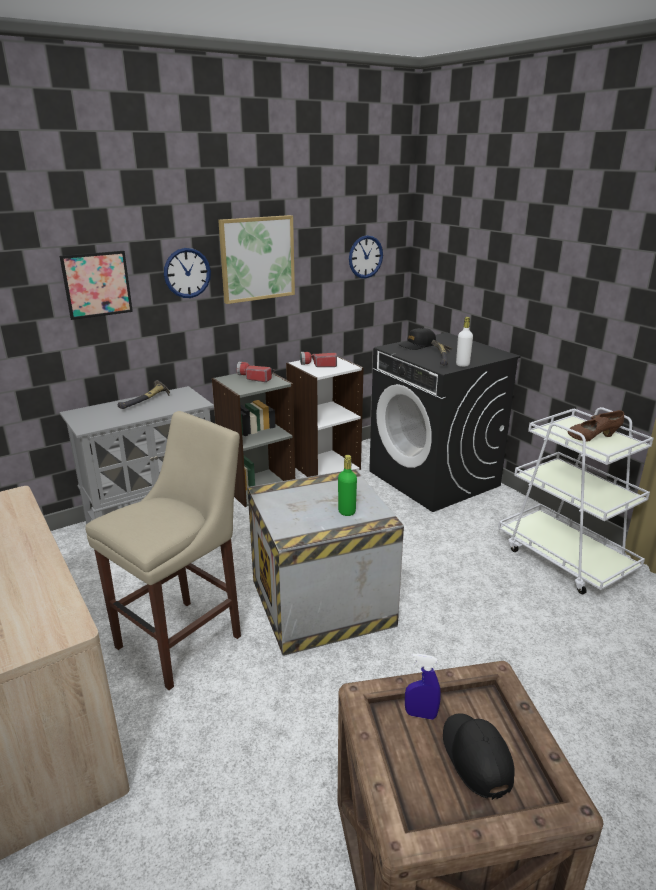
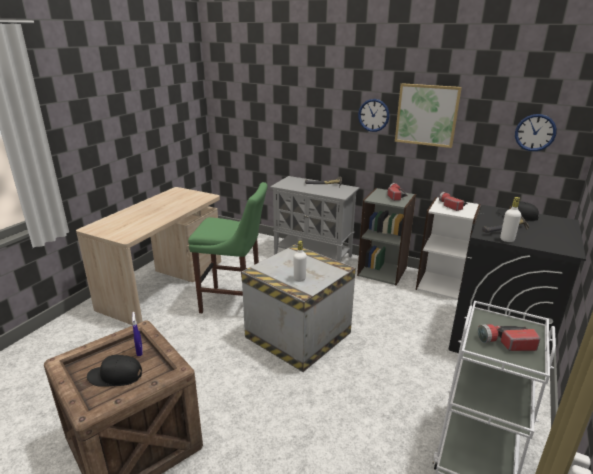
camera: 60 degrees right, 0 degrees up
picture [60,251,133,320] -> none
beige stool [85,411,241,690] -> green stool [188,182,267,313]
green bottle [338,455,357,516] -> white bottle [294,241,307,282]
black cap [443,713,514,800] -> black cap turned 135 degrees counterclockwise [87,355,142,387]
brown shoe [567,410,624,441] -> flashlight [478,324,540,351]

